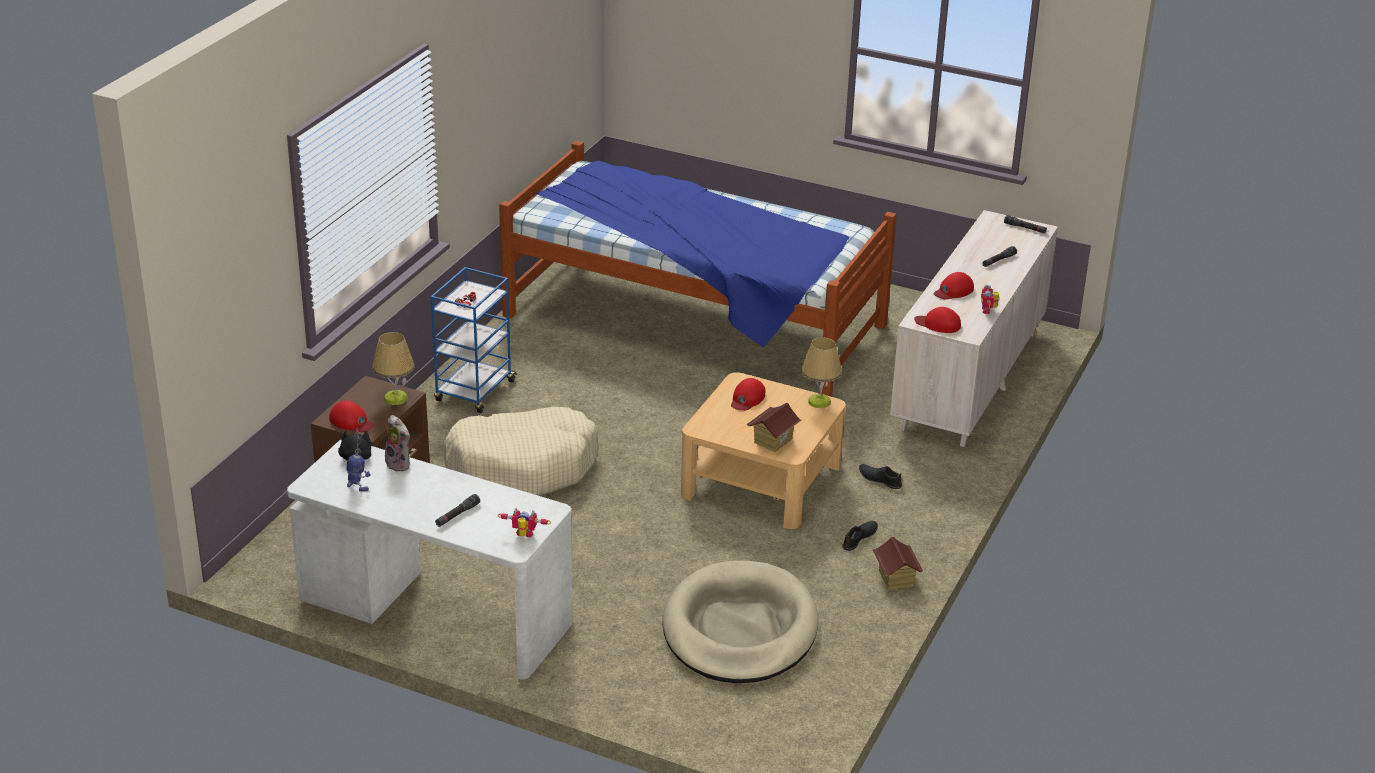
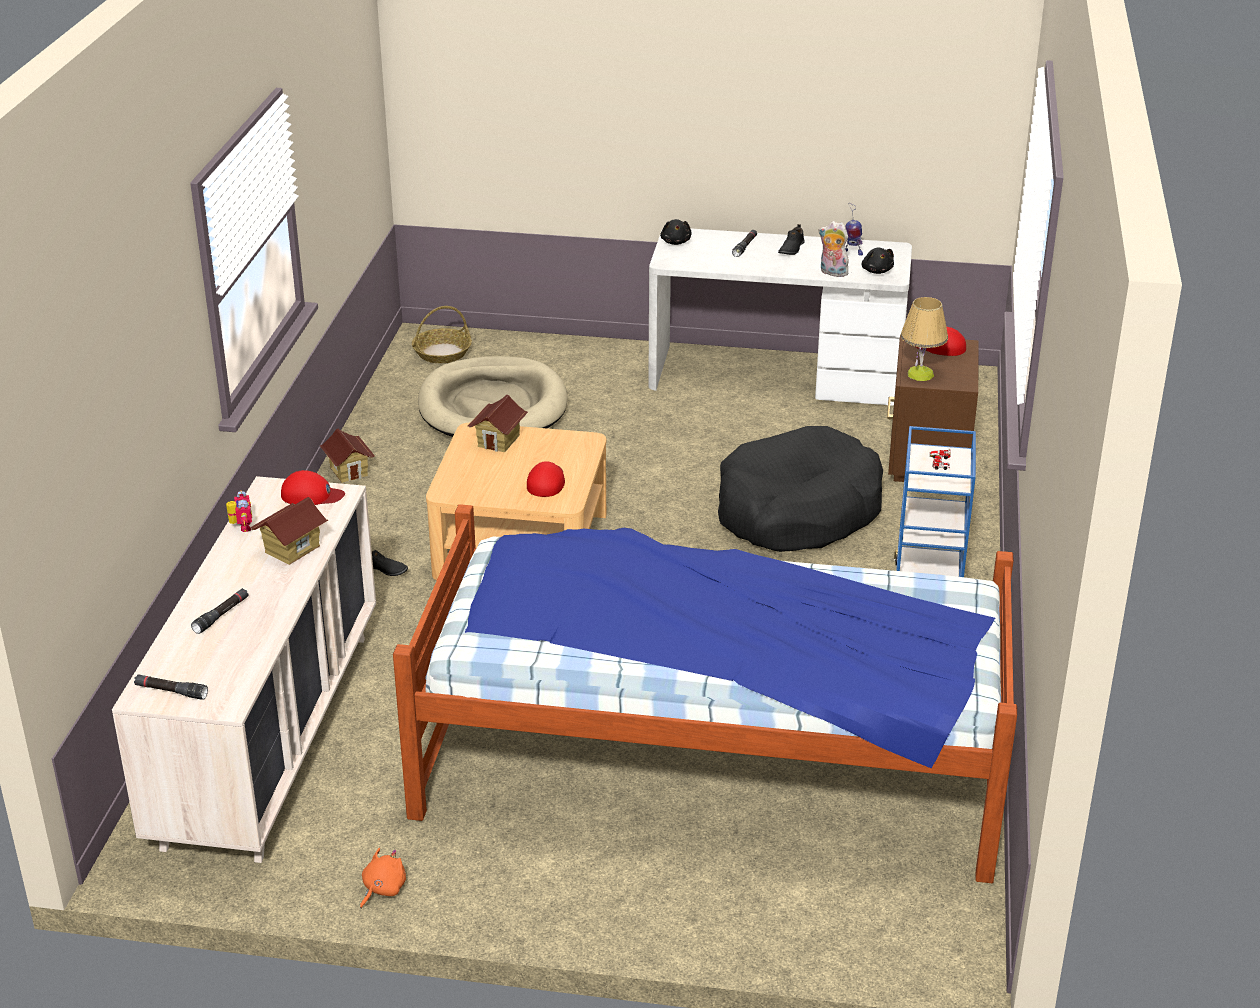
camera: 165 degrees right, 0 degrees up
beige dog bed [444,406,599,495] -> black dog bed [718,426,883,552]
toy robot [498,508,551,537] -> black plush toy [660,219,691,245]
table lamp [801,337,842,408] -> none
black shoe [842,521,878,551] -> black shoe moved to [778,224,805,255]
red cap [934,272,974,300] -> toy house [250,497,328,565]
none -> orange plush toy [360,848,406,908]
none -> basket [412,306,472,363]

